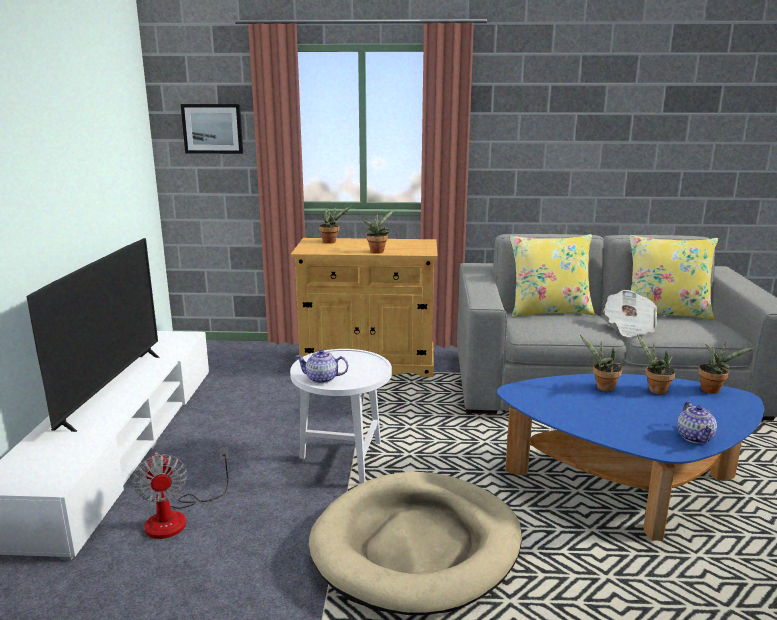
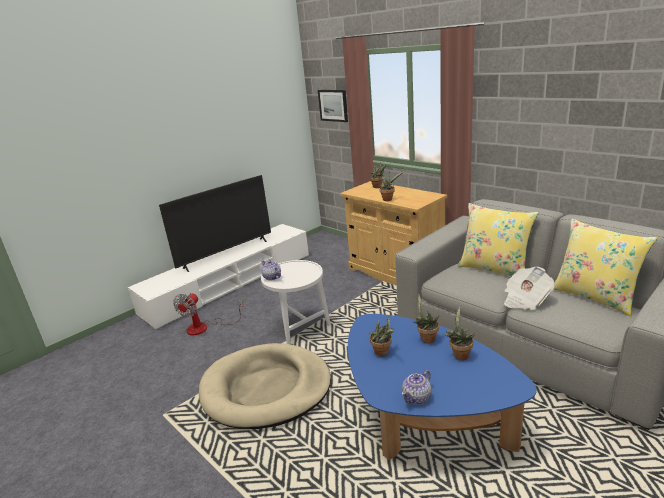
camera: 45 degrees right, 5 degrees up
potted plant [698,342,754,394] -> potted plant moved to [369,317,395,356]

